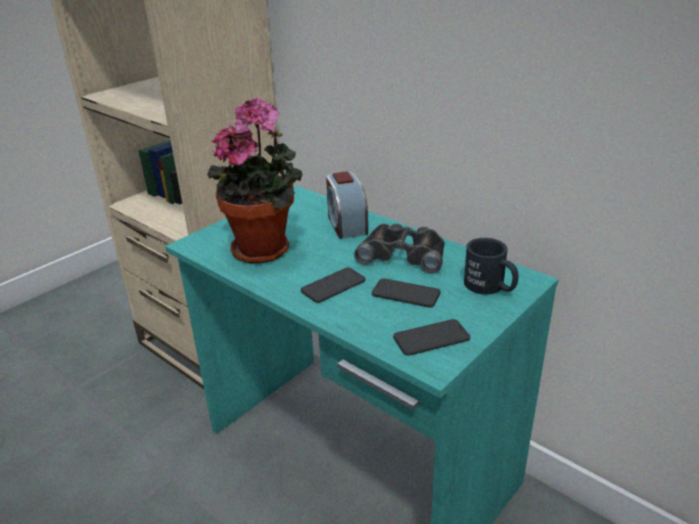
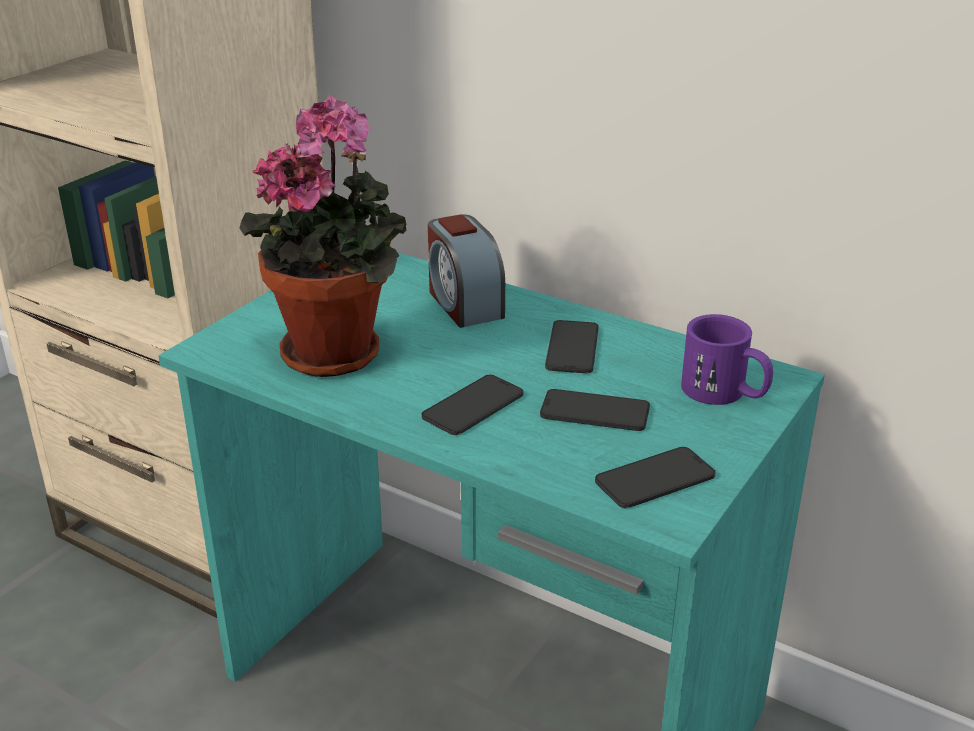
camera: 10 degrees left, 0 degrees up
black binoculars [354,223,445,273] -> phone [545,320,599,373]
black mug [464,238,519,294] -> purple mug [681,314,773,405]

